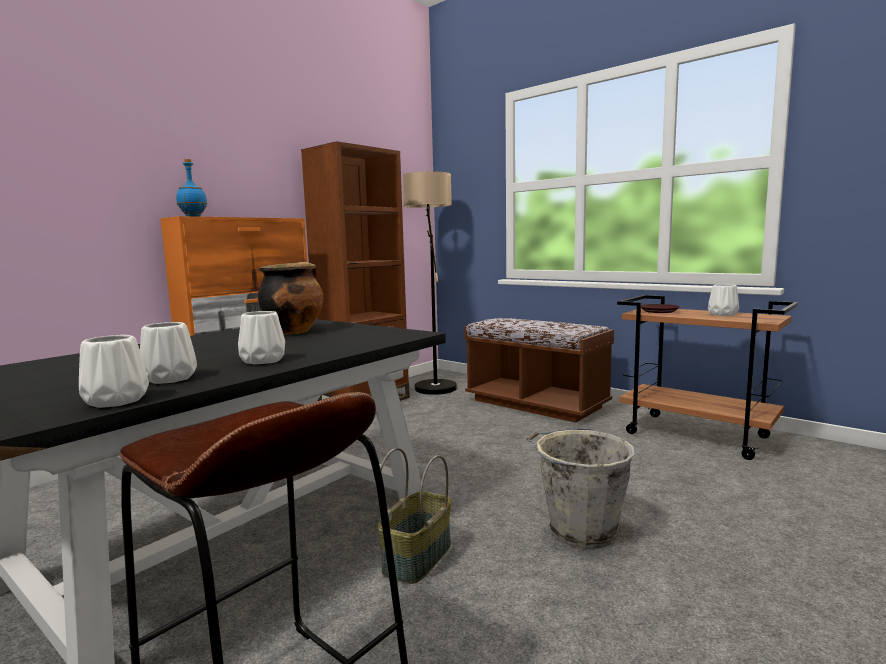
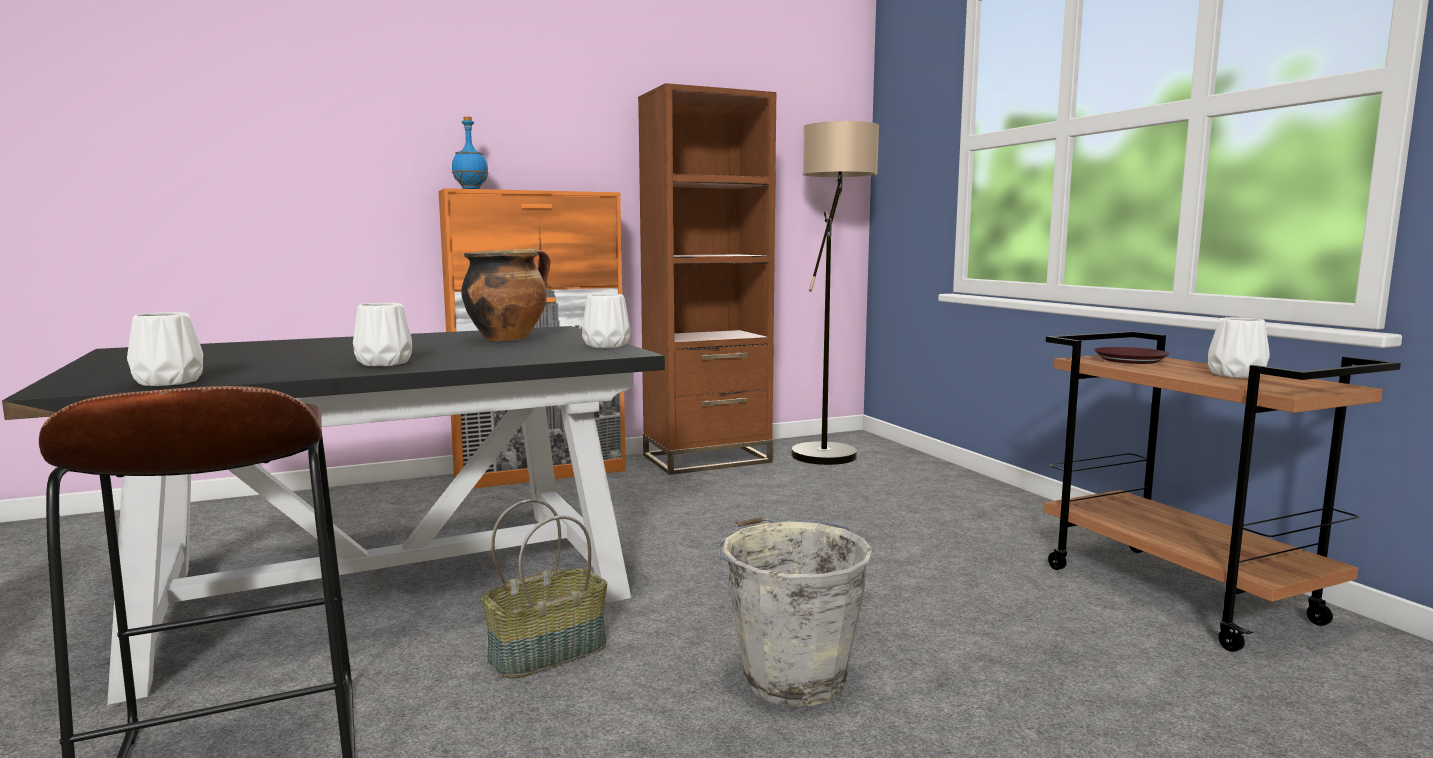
camera: 25 degrees right, 0 degrees up
white vase [140,322,197,384] -> white vase moved to [582,294,631,348]
brown bench [464,318,614,423] -> none

